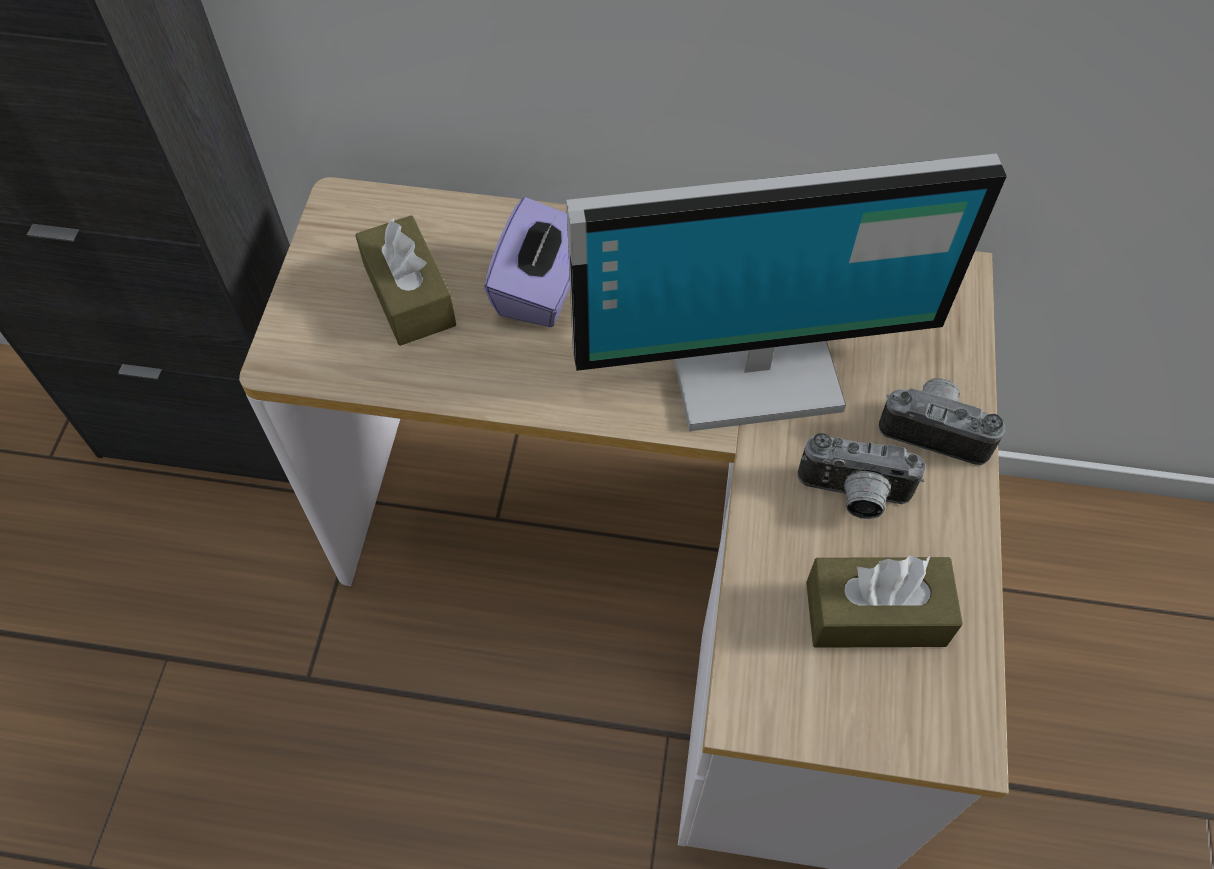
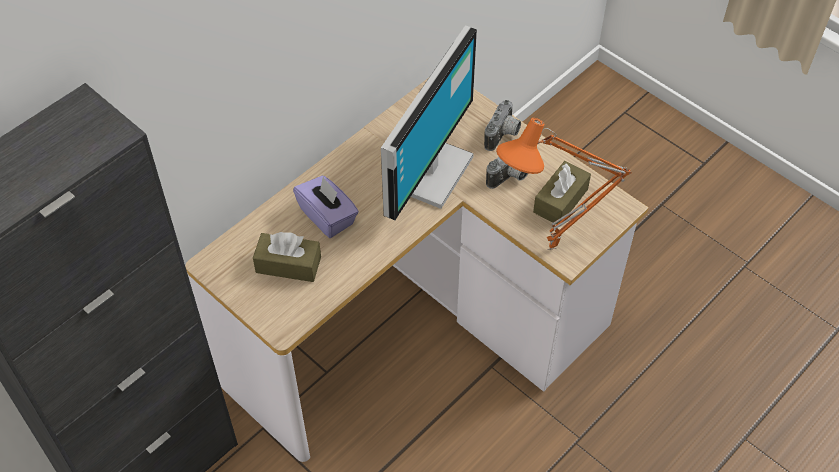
camera: 55 degrees left, 5 degrees down
camera [878,378,1005,465] -> camera turned 150 degrees clockwise [484,100,521,151]
none -> orange table lamp [496,118,632,250]

